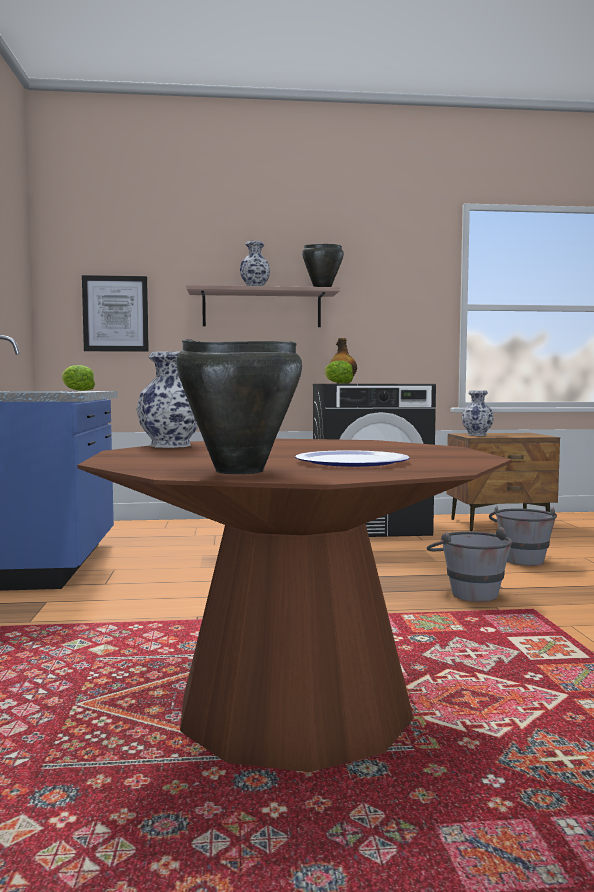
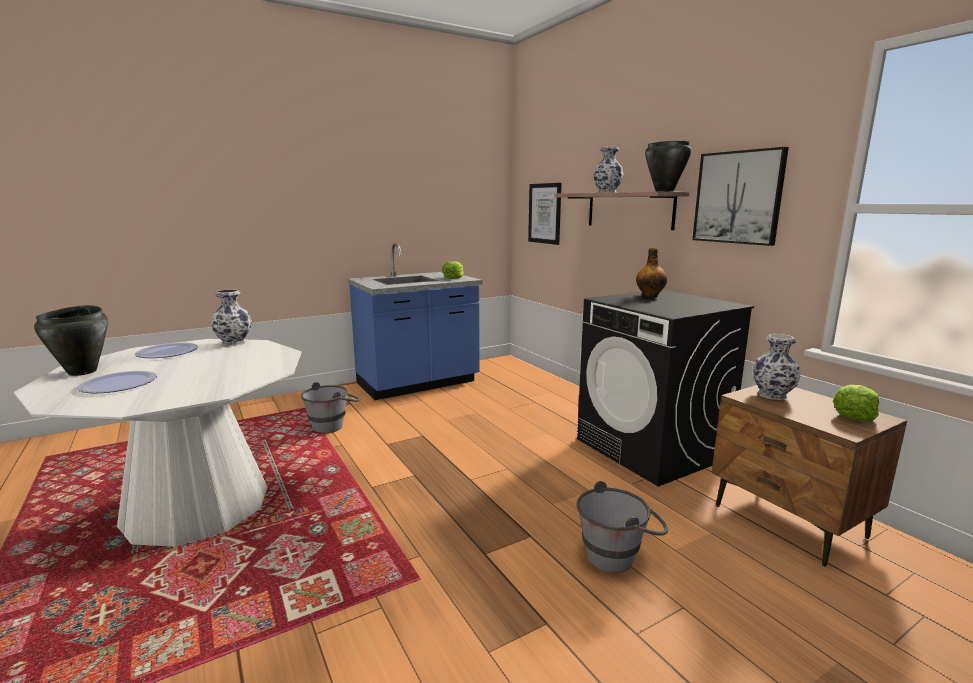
camera: 65 degrees right, 10 degrees up
brown dining table [78,439,512,772] -> white dining table [14,339,301,547]
lettuce [325,360,353,383] -> lettuce moved to [833,385,879,421]
grey bucket [427,527,513,602] -> grey bucket moved to [301,382,360,433]
none -> plate [135,343,198,358]
none -> picture [692,147,789,246]

